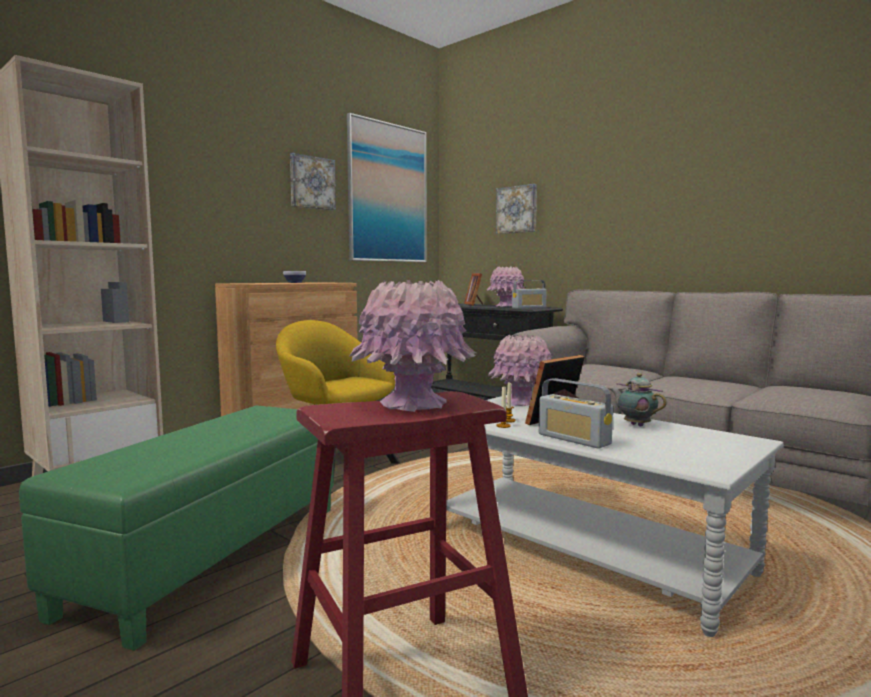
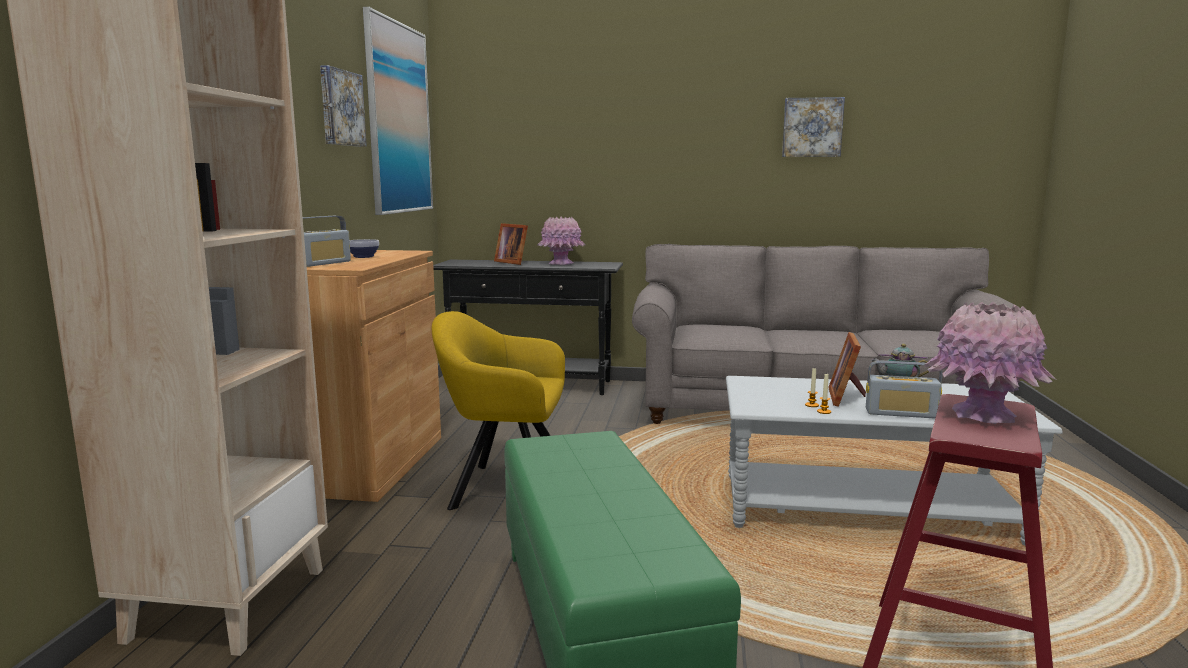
camera: 35 degrees left, 5 degrees up
pink vase [488,334,552,406] -> none
picture [496,184,537,234] -> picture moved to [782,97,845,157]
radio [512,280,547,309] -> radio moved to [303,216,351,267]

